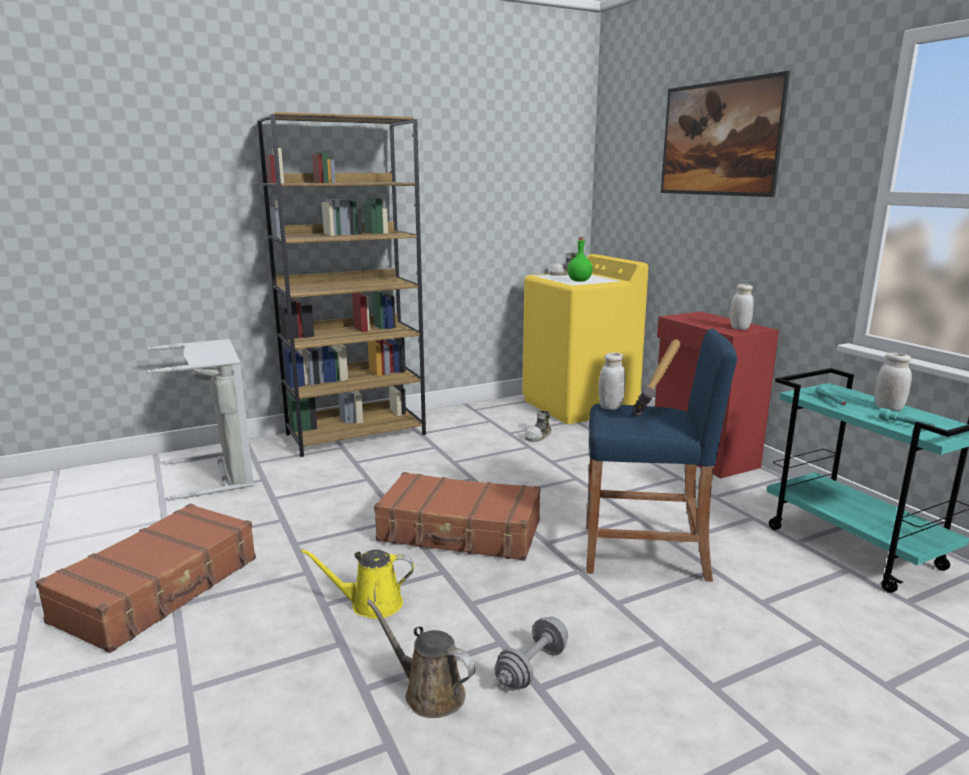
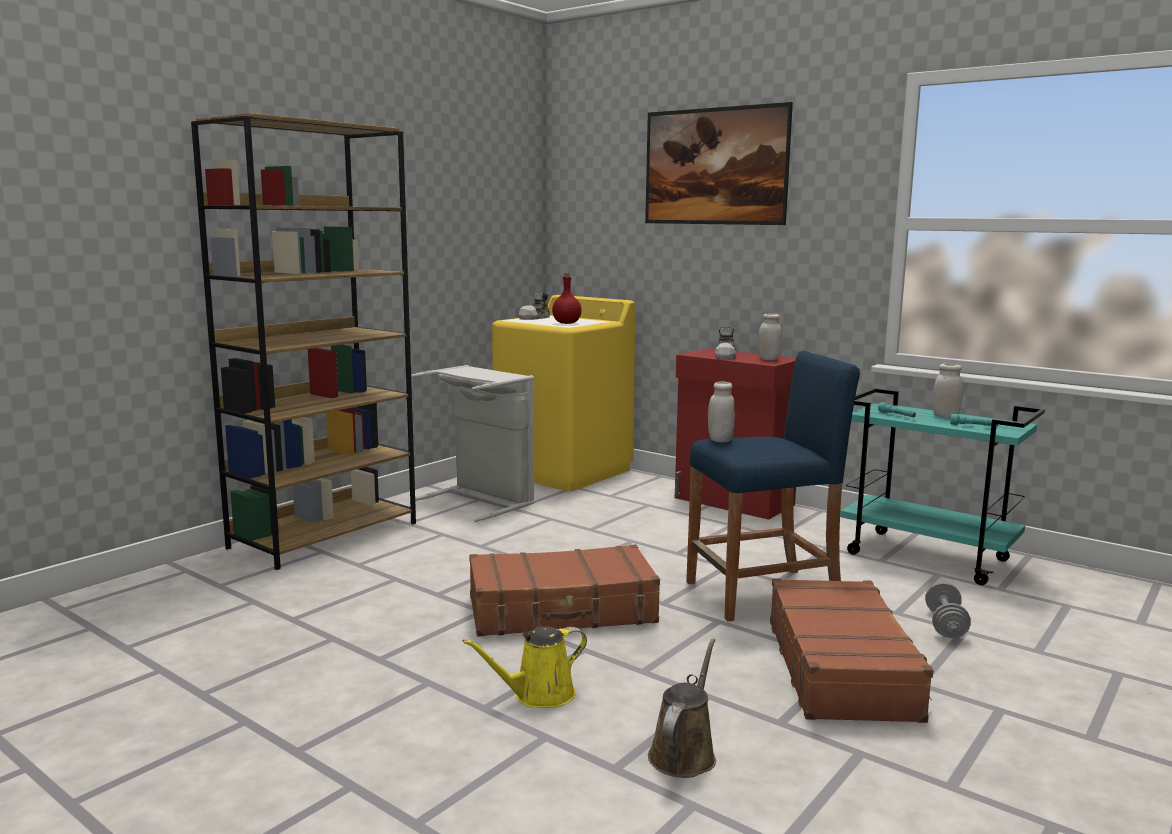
camera: 25 degrees left, 5 degrees down
brown suitcase [35,504,256,653] -> brown suitcase moved to [770,578,933,723]
grey laundry basket [147,339,254,501] -> grey laundry basket moved to [411,365,534,522]
brown watering can [367,600,475,718] -> brown watering can turned 105 degrees clockwise [648,639,716,778]
grey dumbbell [494,617,568,690] -> grey dumbbell moved to [925,582,971,639]
shoe [524,411,551,442] -> shoe moved to [715,327,737,360]
green bottle [567,237,592,282] -> red bottle [552,273,582,324]
hammer [632,340,681,417] -> none

